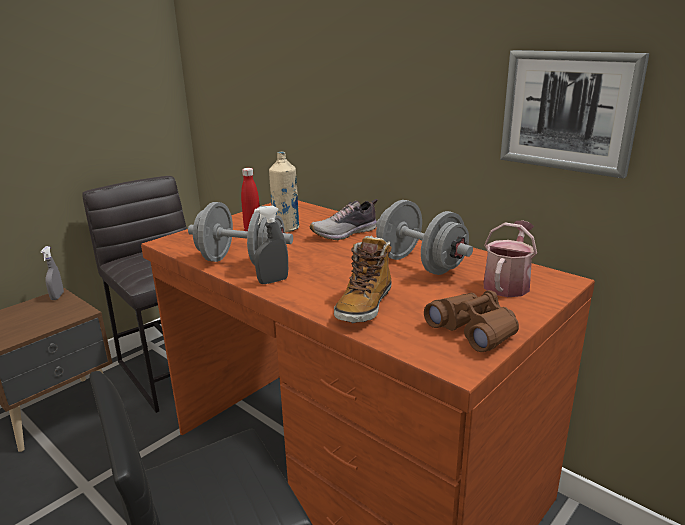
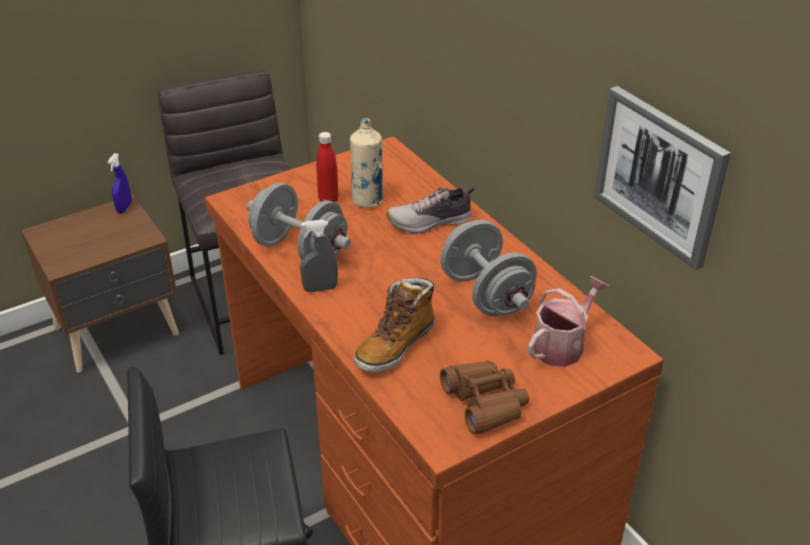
camera: 15 degrees right, 15 degrees up
grey spray bottle [41,246,64,300] -> blue spray bottle [108,153,132,213]

